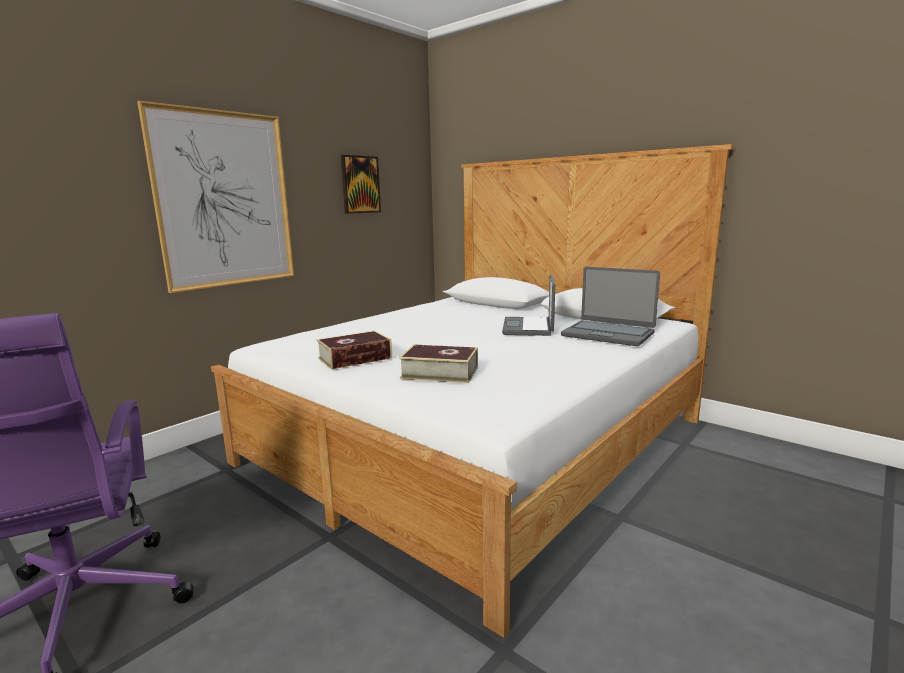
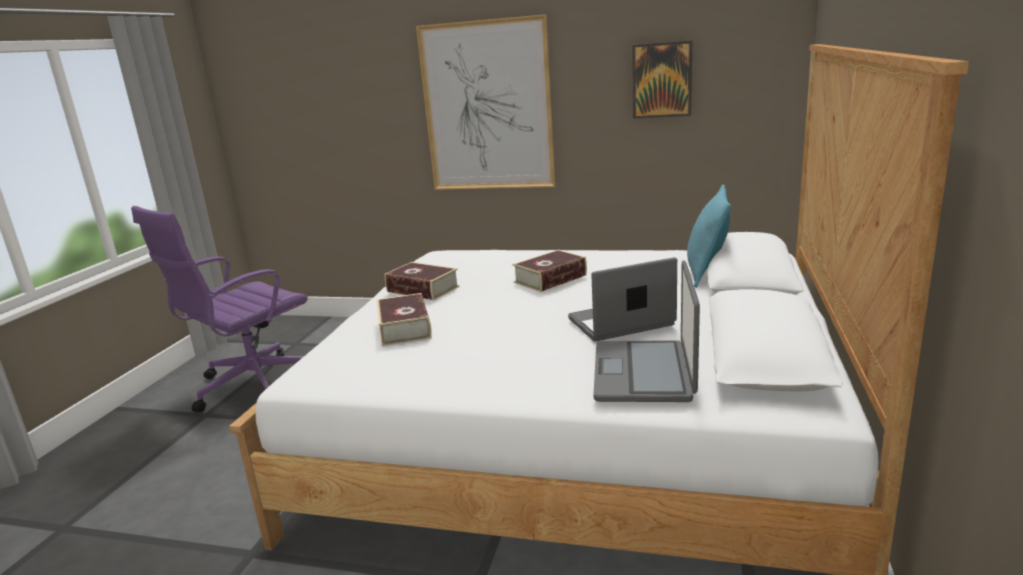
camera: 65 degrees right, 5 degrees up
none -> book [512,250,587,292]
none -> turquoise pillow [687,184,731,288]

